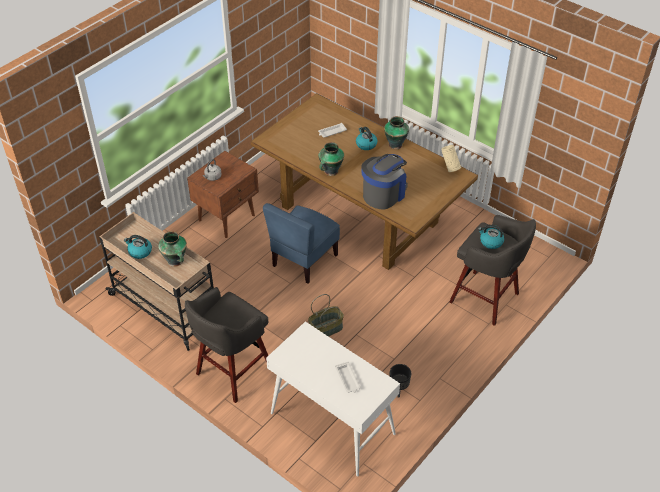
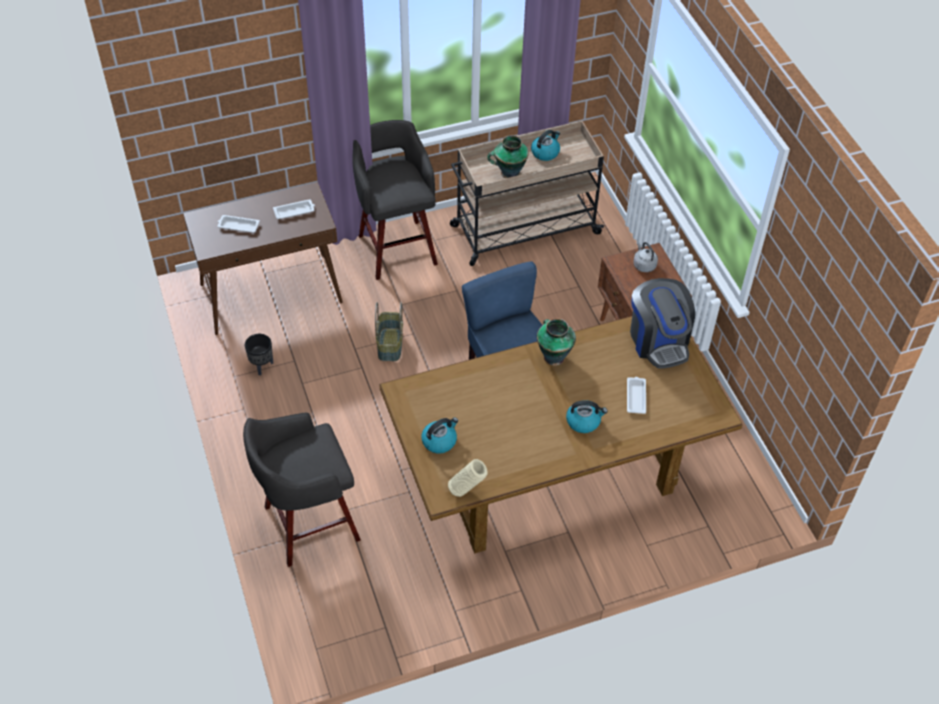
camera: 120 degrees right, 5 degrees up
white console table [266,321,400,477] -> brown console table [183,182,343,335]
coffee machine [361,154,408,209] -> coffee machine moved to [630,278,695,369]
vase [384,116,409,149] -> none
kettle [478,225,504,249] -> kettle moved to [421,417,458,453]
none -> white tray [273,199,315,219]

